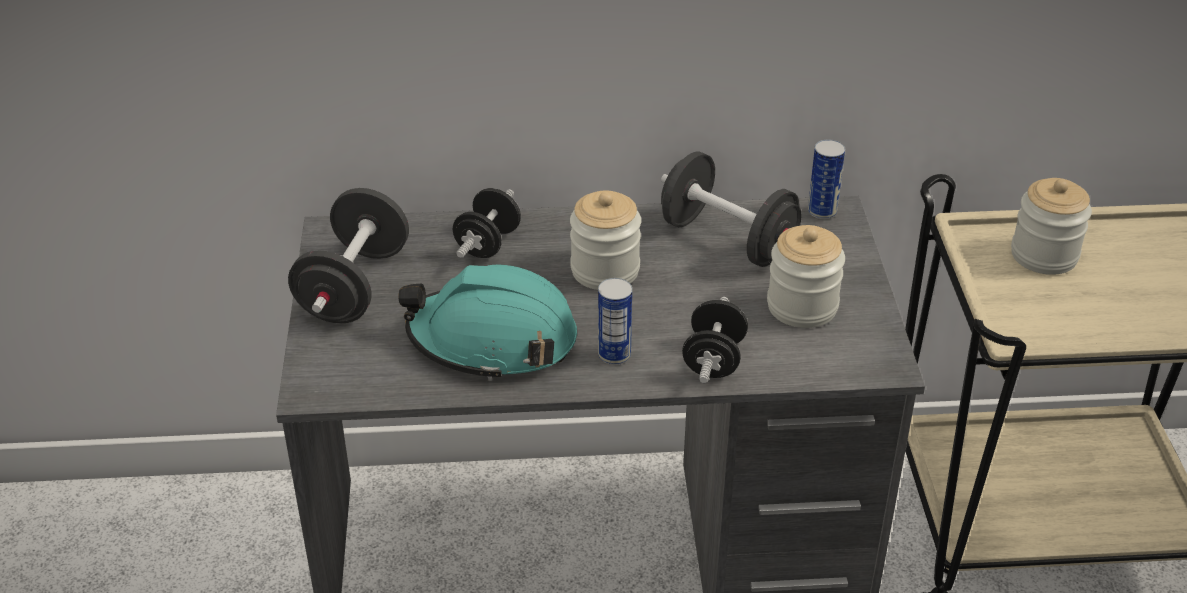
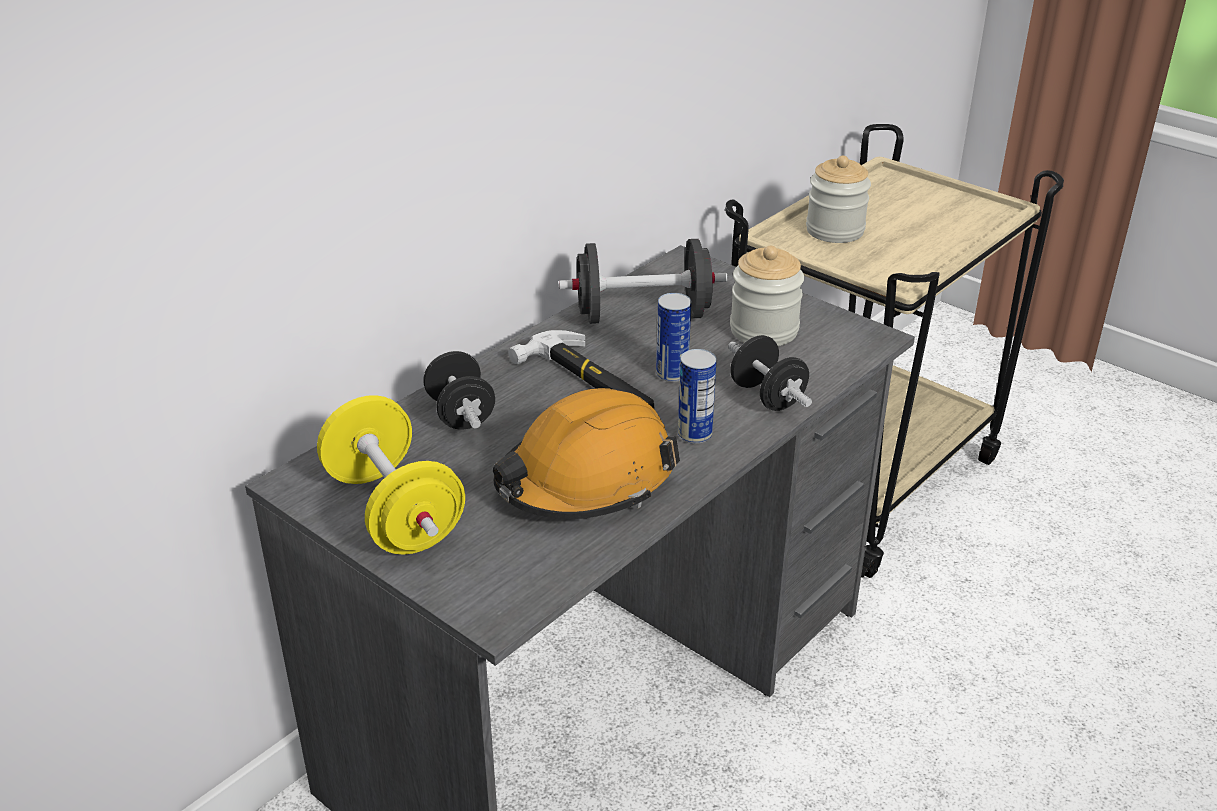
camera: 45 degrees left, 5 degrees down
black dumbbell [288,188,409,324] -> yellow dumbbell [317,395,465,555]
turquoise hard hat [398,264,577,381] -> orange hard hat [493,388,680,519]
jar [570,191,641,290] -> hammer [508,330,654,409]
can [808,139,845,219] -> can moved to [656,293,691,382]

